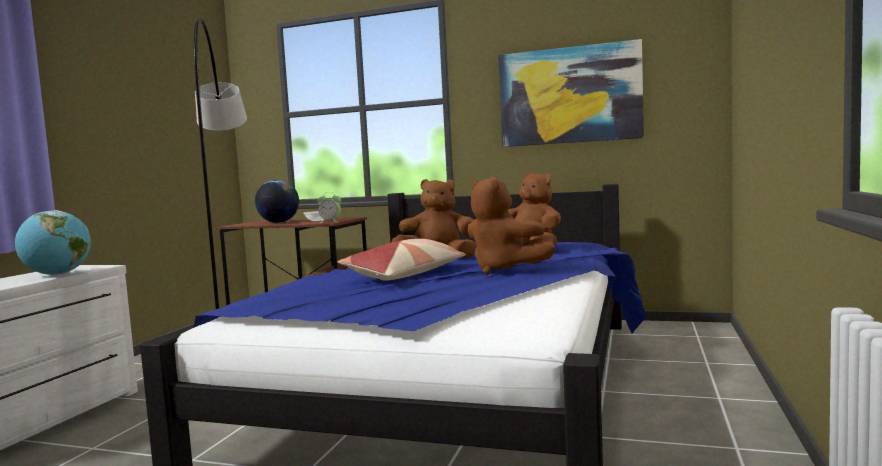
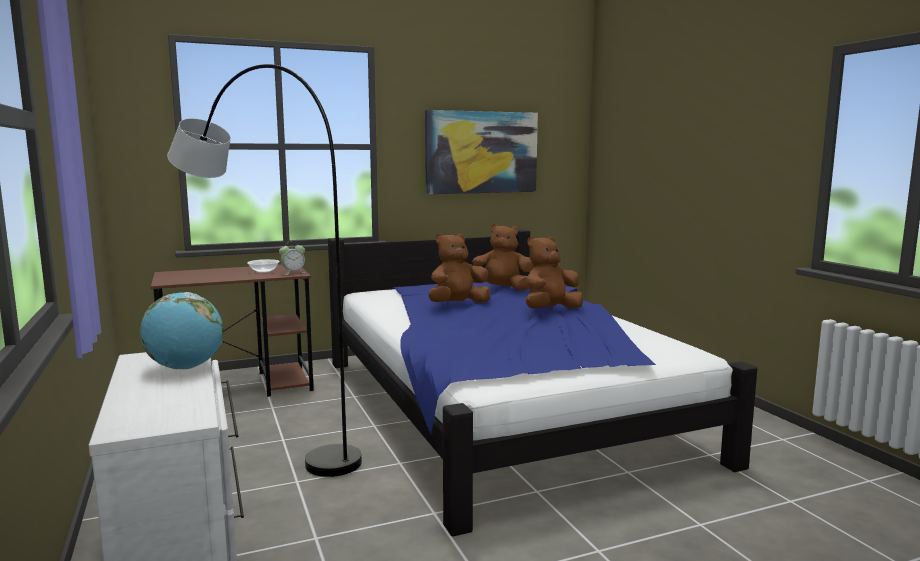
camera: 40 degrees left, 5 degrees up
globe [255,180,299,223] -> none
pillow [338,239,466,281] -> none
brown plush toy [468,177,555,274] -> brown plush toy turned 135 degrees clockwise [525,236,583,309]

